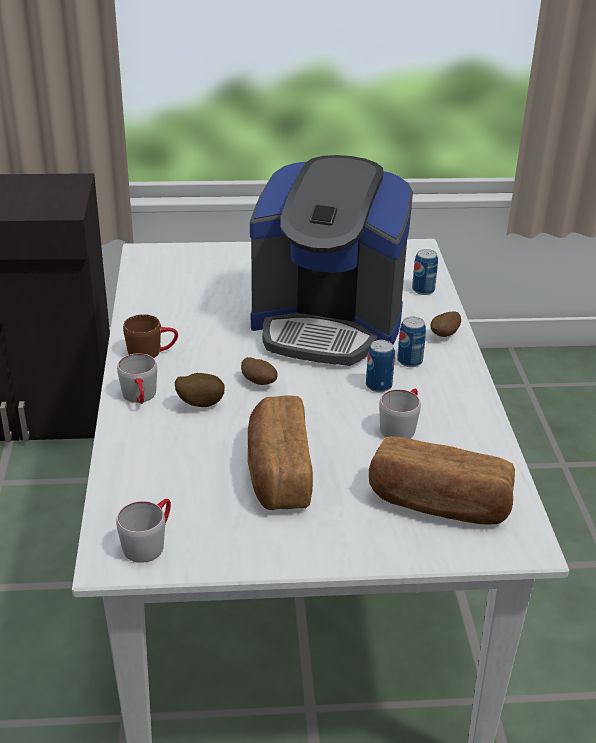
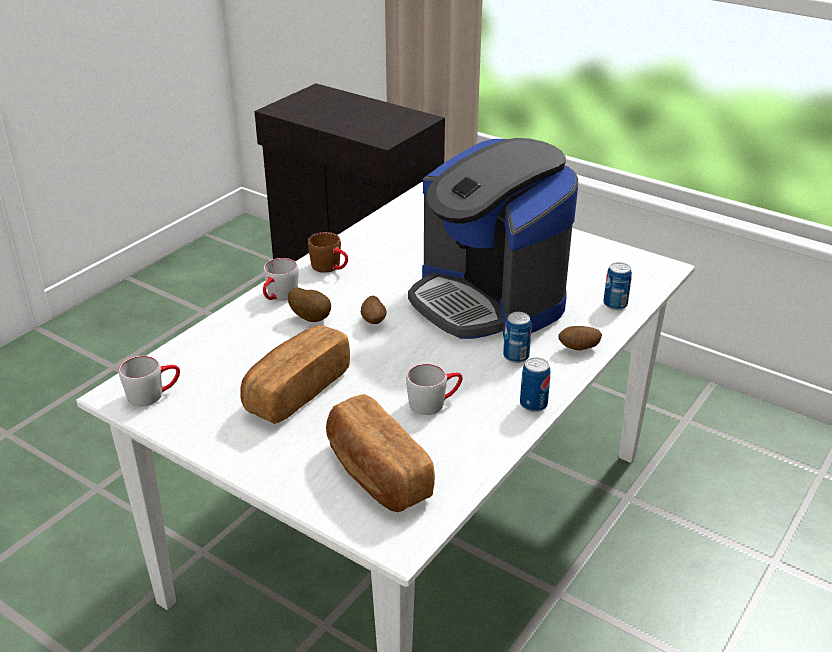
camera: 40 degrees right, 0 degrees up
can [366,340,395,392] -> can moved to [520,357,551,412]

